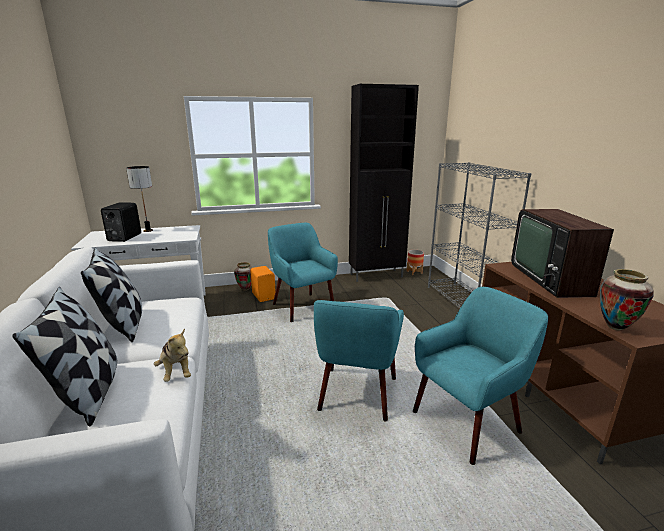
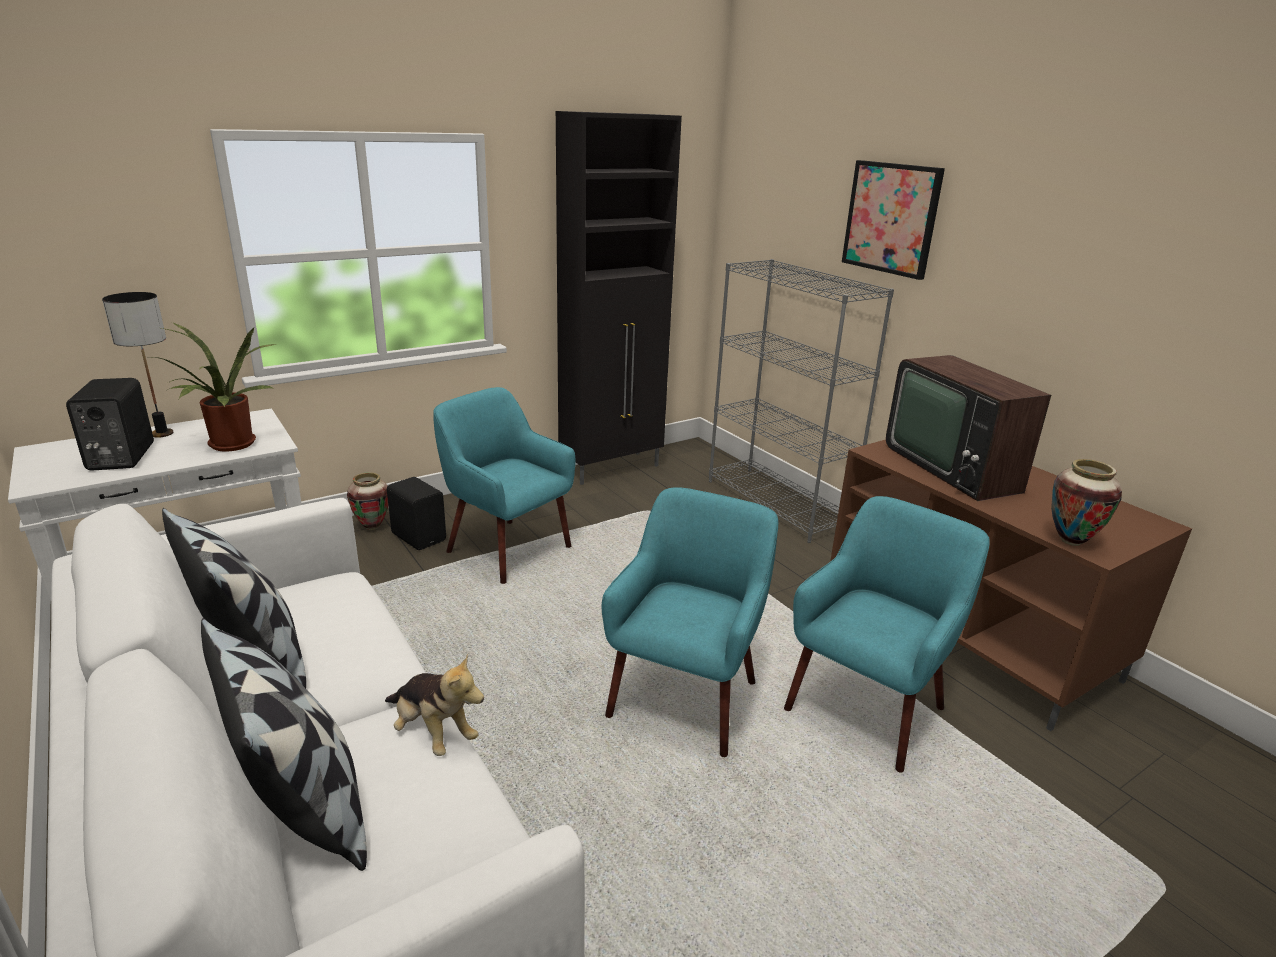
camera: 20 degrees left, 5 degrees up
orange speaker [250,266,276,302] -> black speaker [387,477,446,550]
turquoise armchair [314,300,404,422] -> turquoise armchair turned 150 degrees counterclockwise [602,487,778,757]
planter [406,250,424,275] -> none
none -> potted plant [153,322,276,451]
none -> picture [842,160,945,280]

